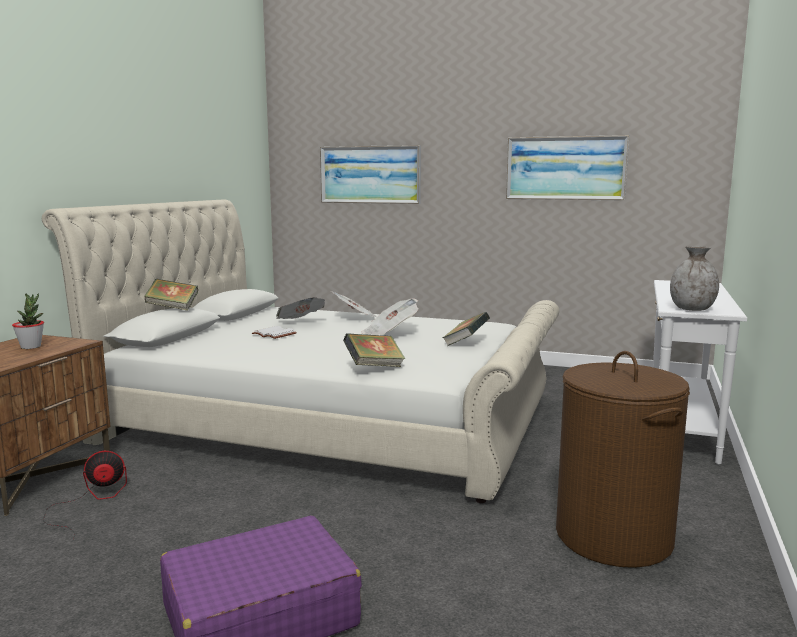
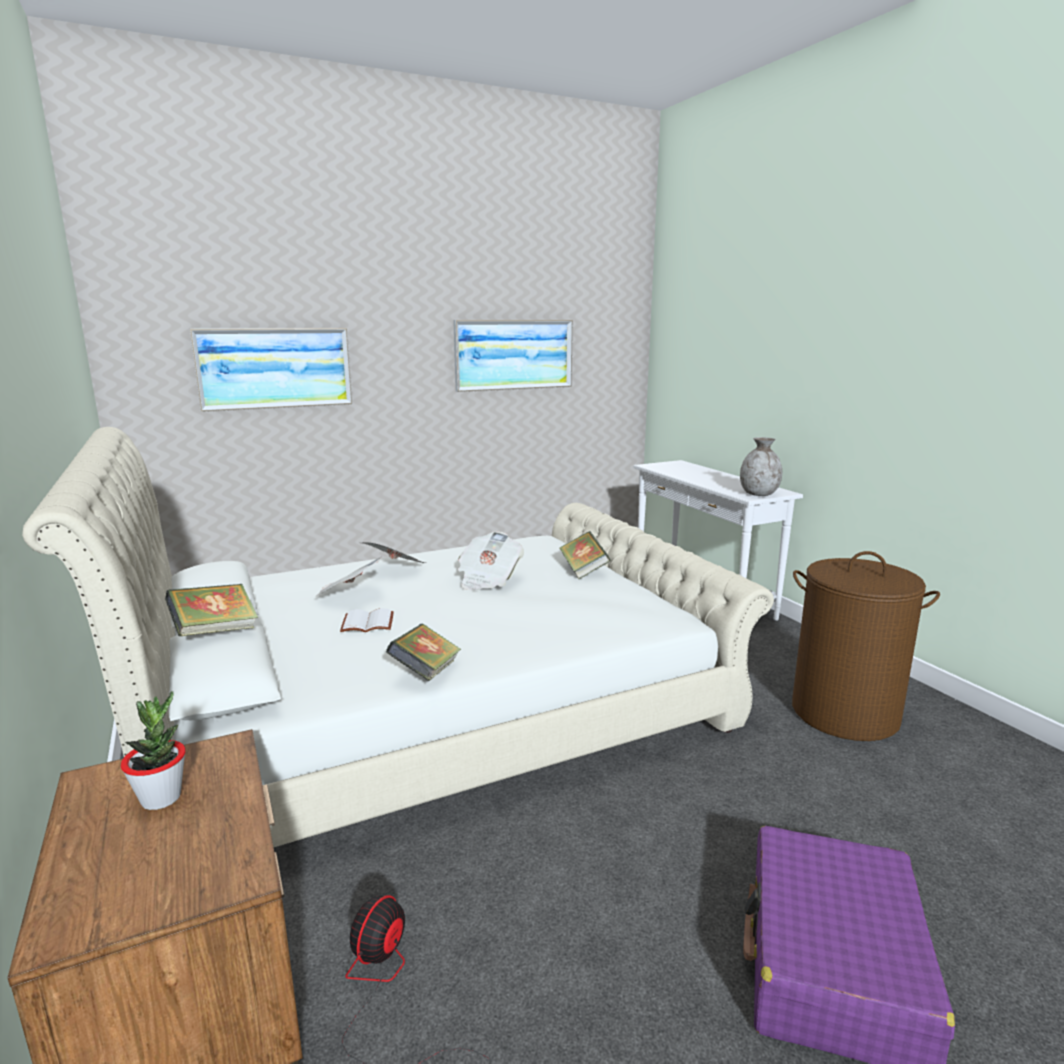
camera: 45 degrees left, 5 degrees up
book [343,333,405,367] -> book moved to [386,624,461,681]

